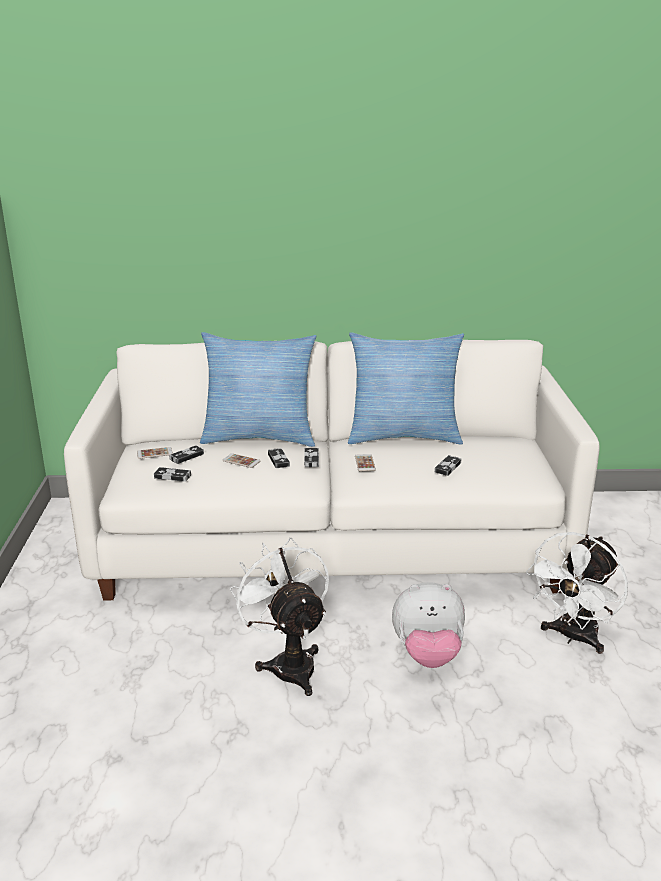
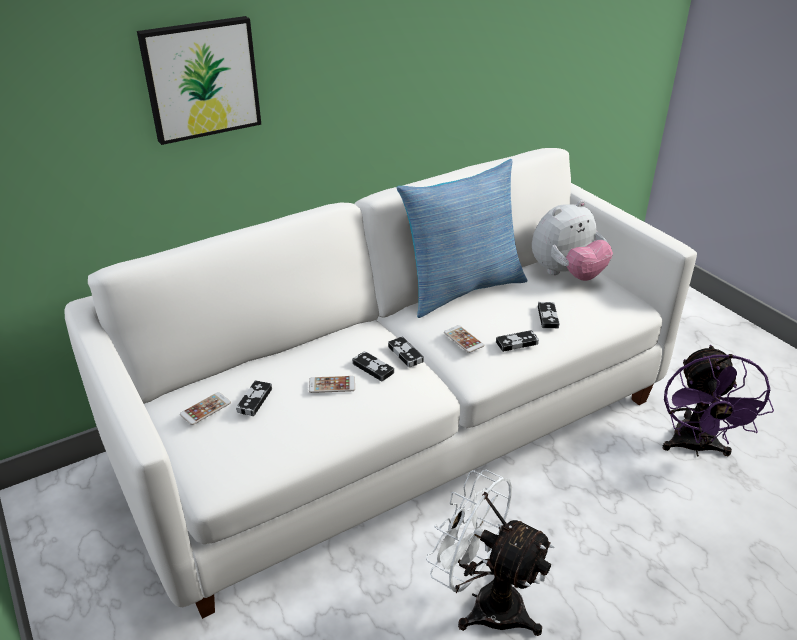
camera: 30 degrees left, 10 degrees up
game controller [154,467,191,482] -> game controller moved to [496,330,539,352]
pillow [200,332,316,447] -> none
plush toy [392,582,465,668] -> plush toy moved to [532,200,613,281]
white fan [526,532,628,654] -> purple fan [663,345,774,457]
none -> picture [137,16,261,145]

